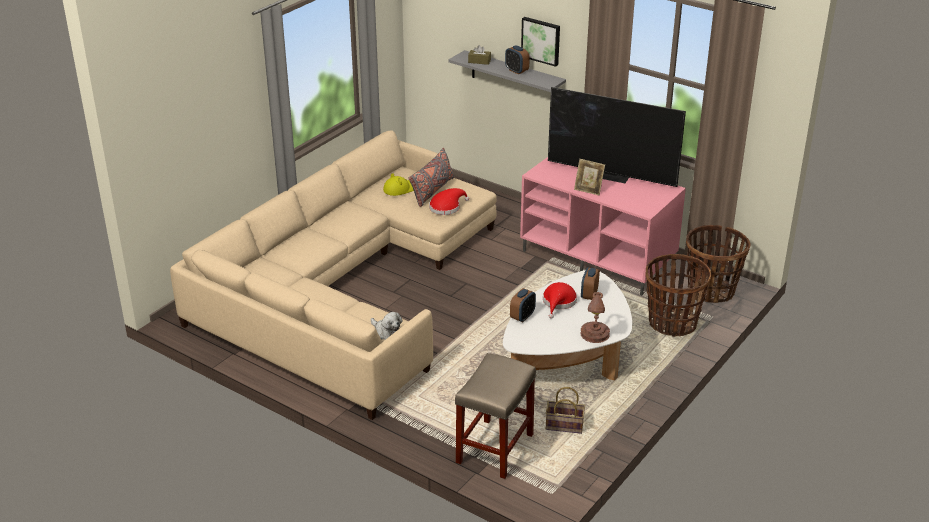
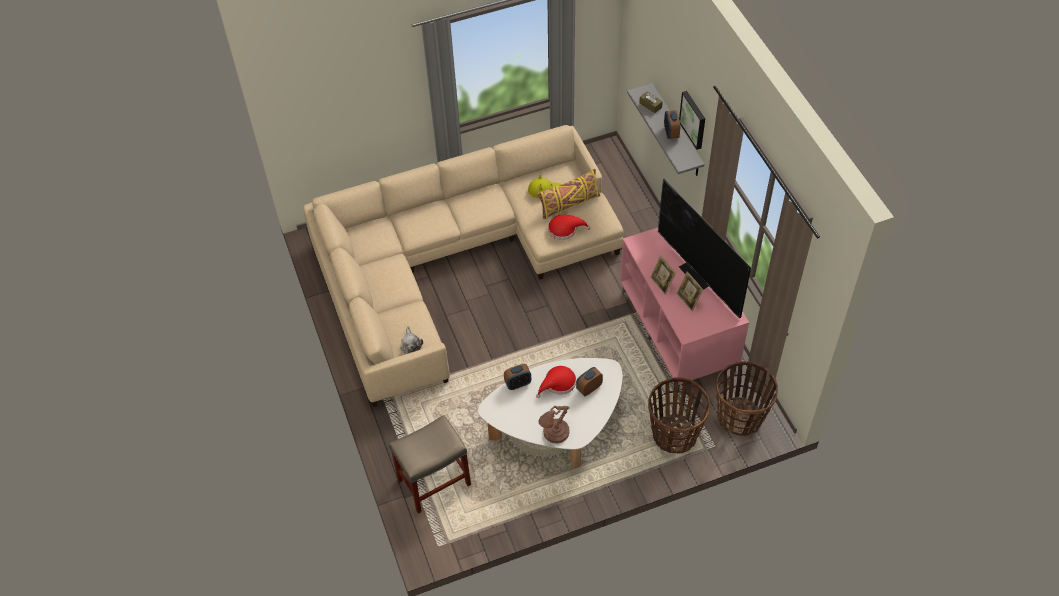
camera: 35 degrees right, 20 degrees up
grey pillow [408,148,454,207] -> yellow pillow [537,169,600,219]
basket [546,387,585,434] -> none
none -> picture frame [676,271,703,311]

